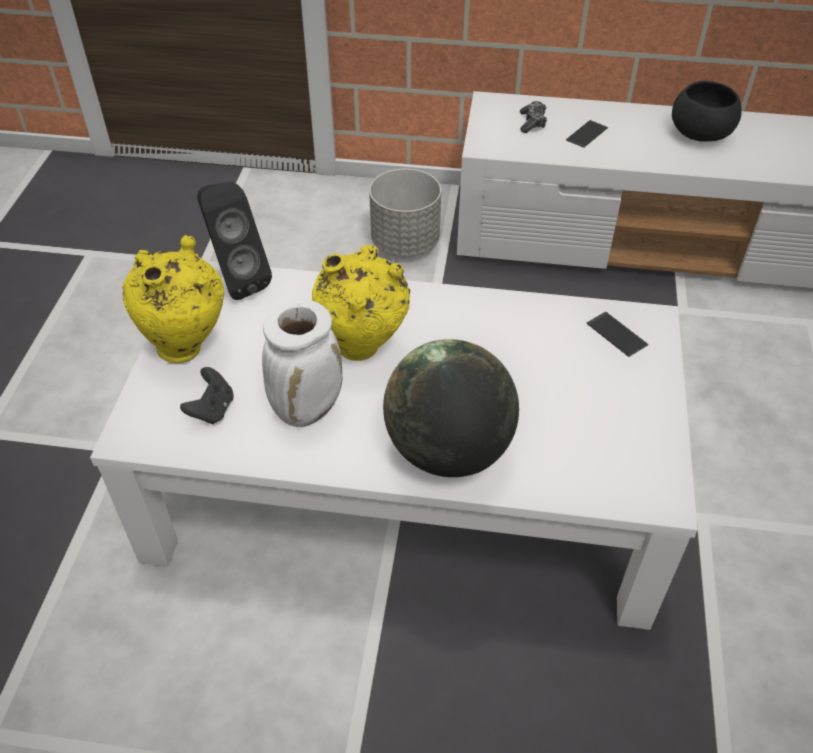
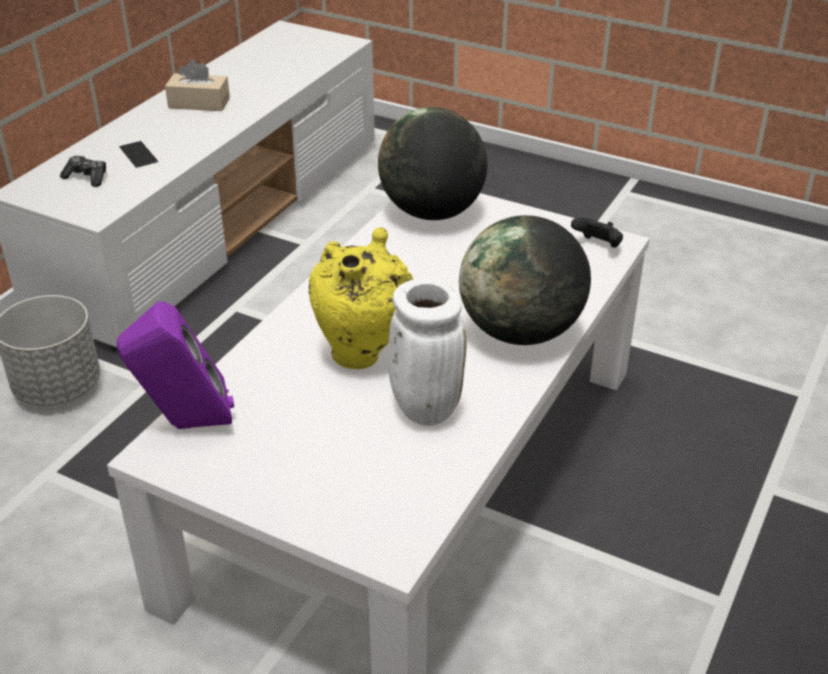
camera: 70 degrees left, 10 degrees down
yellow vase [122,235,224,363] -> none
black game controller [180,367,234,424] -> black game controller moved to [571,218,623,248]
black speaker [197,181,272,300] -> purple speaker [117,302,234,429]
phone [586,312,648,357] -> globe [378,107,488,220]
black bowl [672,81,742,142] -> beige tissue box [165,59,230,111]

